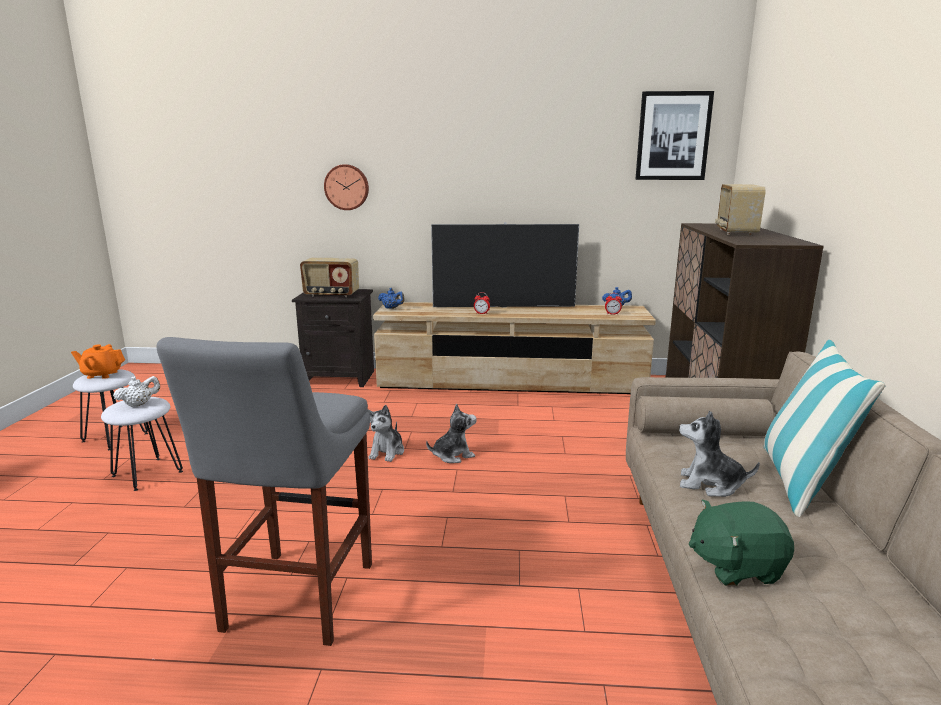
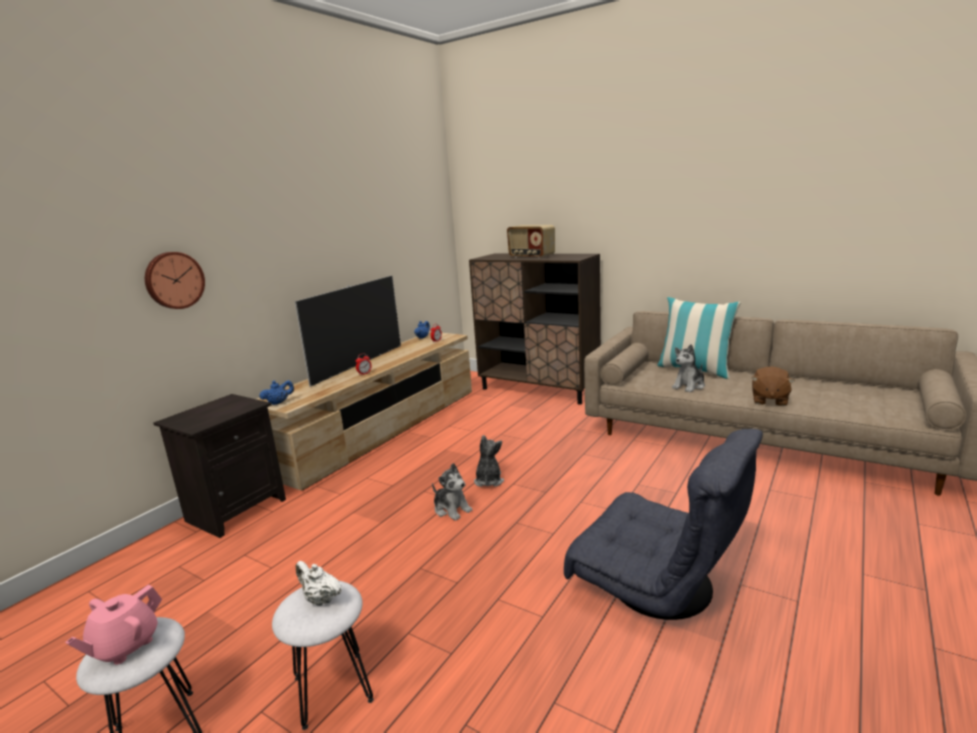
camera: 60 degrees left, 0 degrees up
orange teapot [71,344,125,379] -> pink teapot [65,585,162,665]
white teapot [113,376,160,407] -> white teapot turned 45 degrees counterclockwise [295,561,342,606]
grey stool [157,337,372,646] -> grey armchair [564,429,763,620]
radio [300,258,359,297] -> none
picture [635,91,714,180] -> none
green plush toy [689,500,794,586] -> brown plush toy [752,366,795,406]

